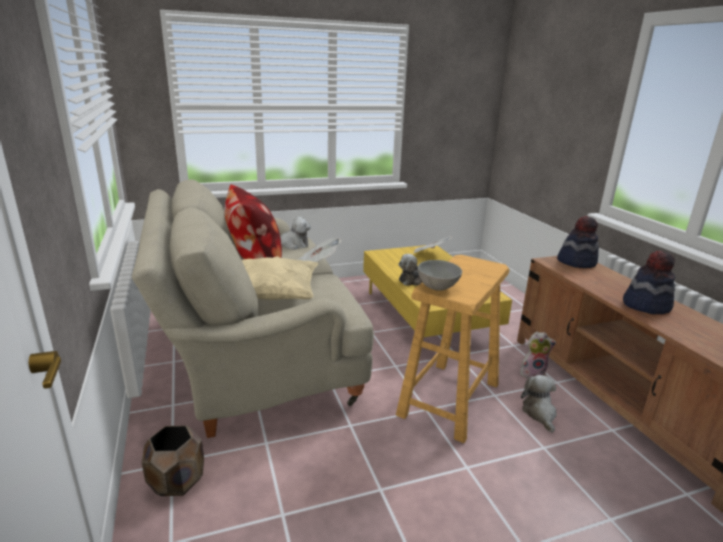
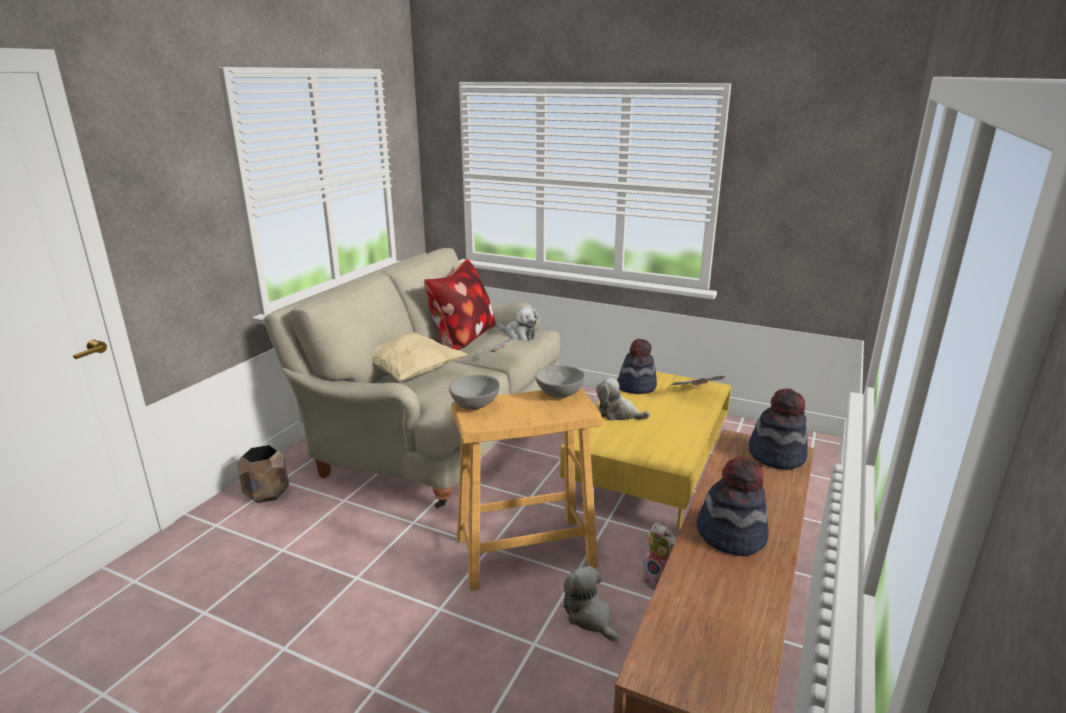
camera: 45 degrees right, 0 degrees up
plush toy [521,375,557,433] -> plush toy turned 75 degrees counterclockwise [564,566,618,642]
none -> grey bowl [535,365,585,398]
none -> hat [617,339,657,394]

